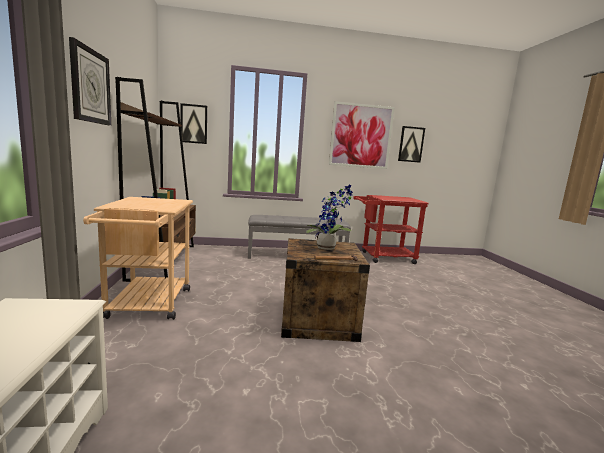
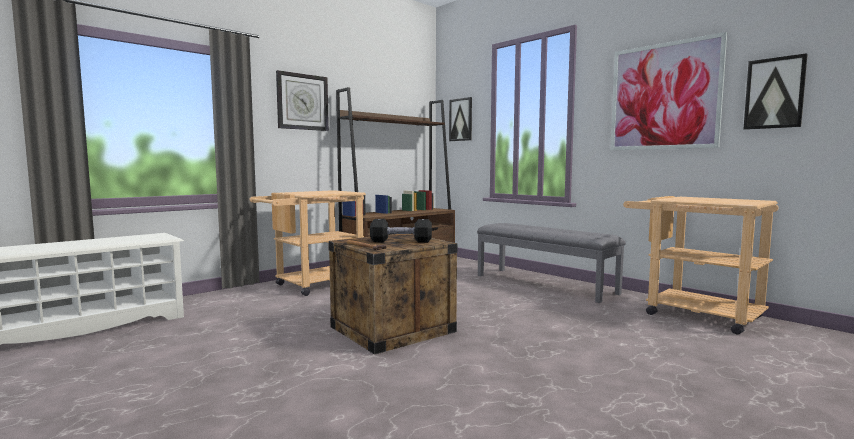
camera: 55 degrees right, 5 degrees down
potted plant [306,185,353,250] -> black dumbbell [370,219,432,243]
red cart [353,195,429,264] -> beige cart [623,196,779,334]

